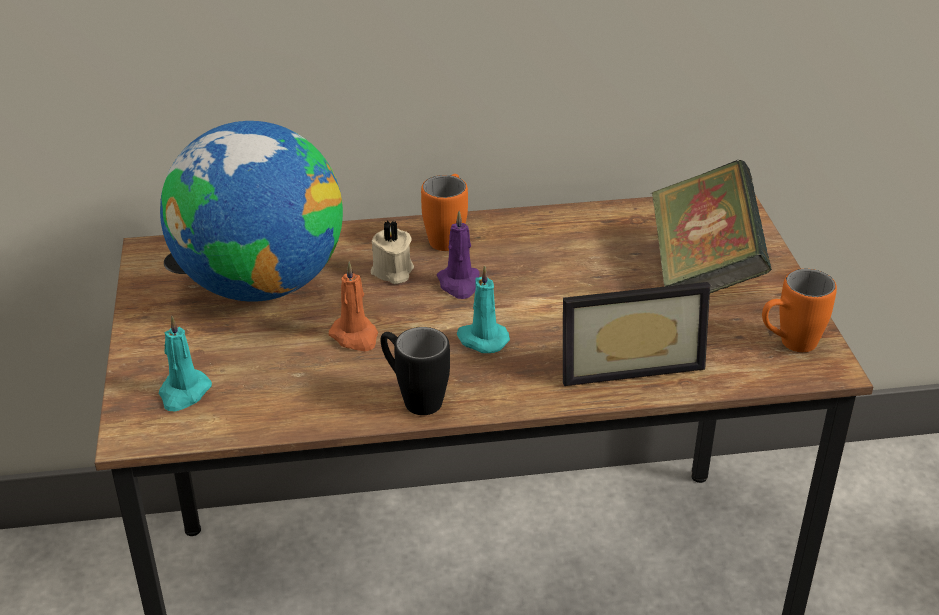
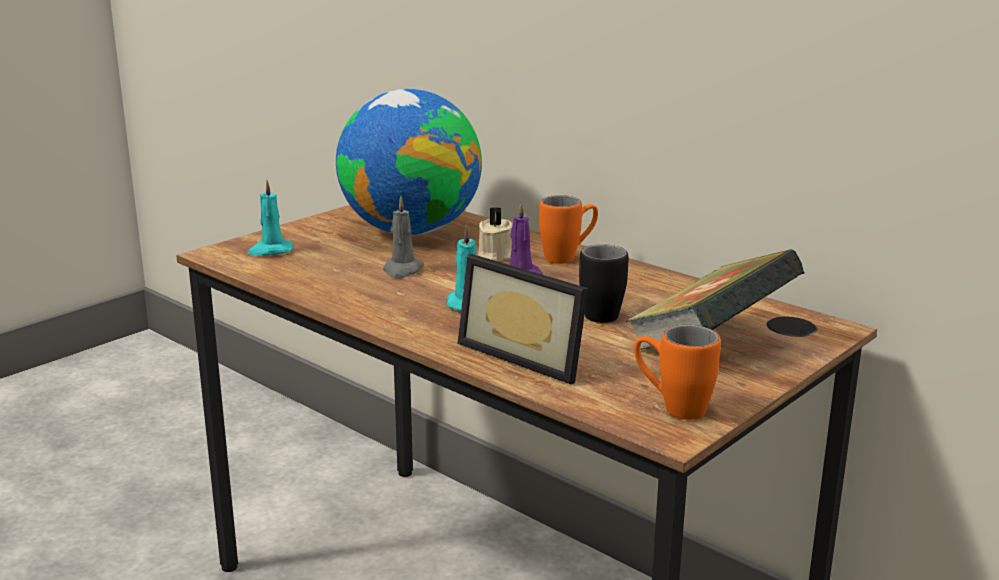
camera: 50 degrees right, 15 degrees down
orange candle [329,262,378,351] -> grey candle [383,196,424,278]
black mug [381,327,450,415] -> black mug moved to [579,244,628,323]

